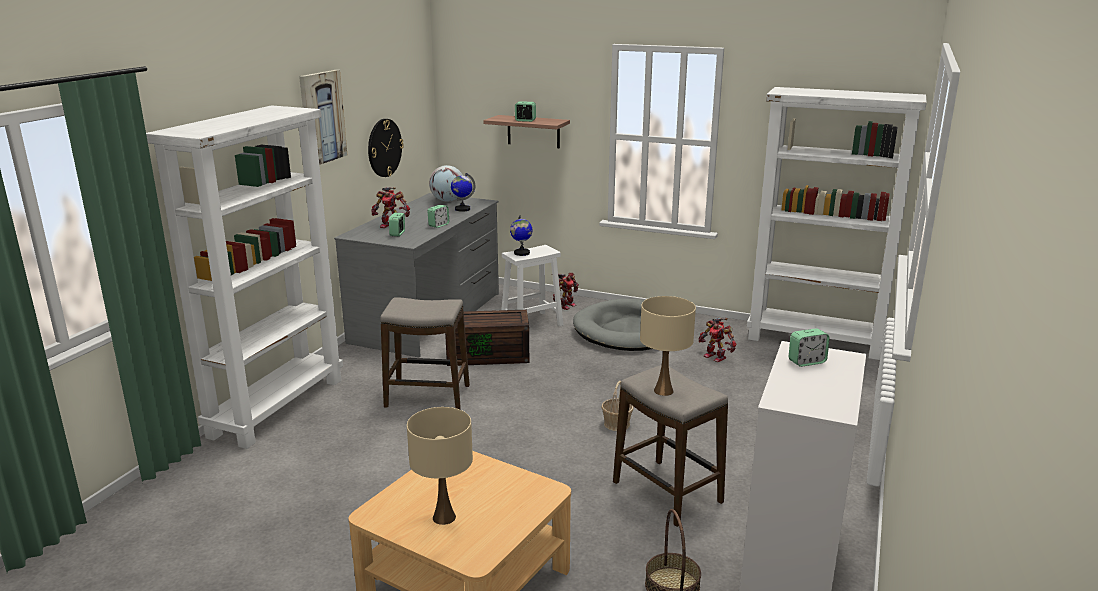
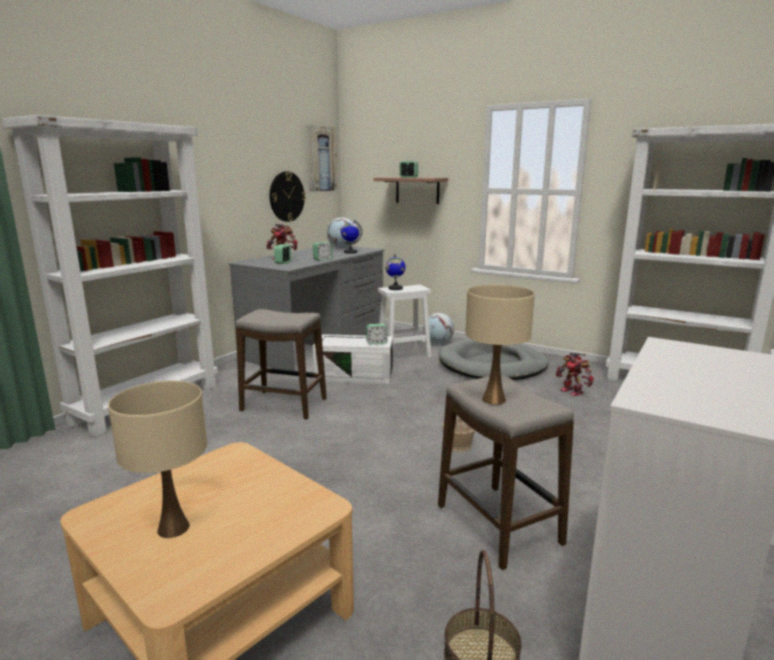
camera: 10 degrees right, 5 degrees down
picture [299,70,347,165] -> picture moved to [307,125,337,192]
brown storage box [445,310,529,366] -> white storage box [313,334,393,384]
toy robot [553,273,579,310] -> globe [423,313,454,344]
alarm clock [789,328,830,367] -> alarm clock moved to [366,324,388,344]

